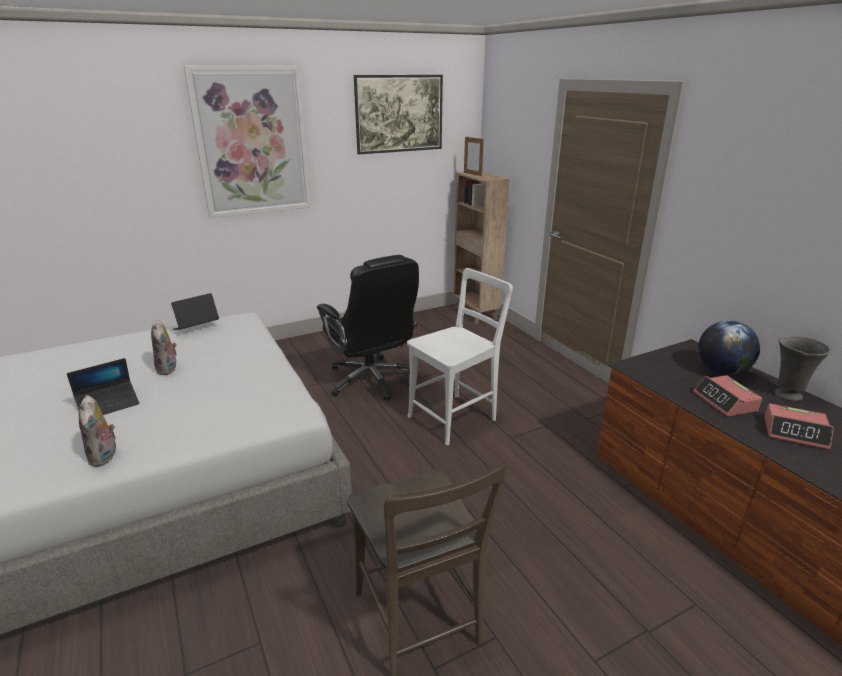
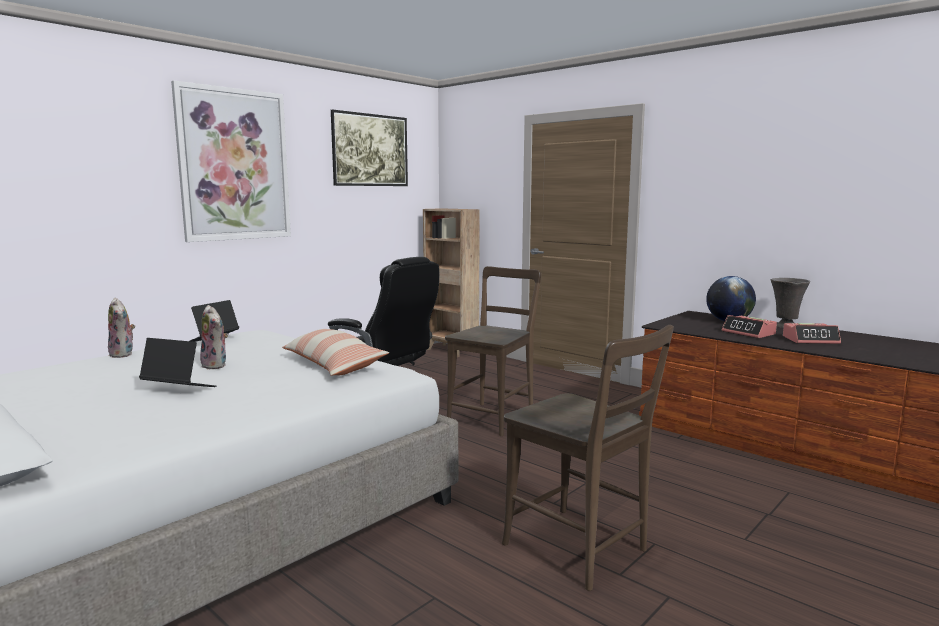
camera: 20 degrees left, 15 degrees down
laptop [67,358,140,415] -> laptop turned 105 degrees counterclockwise [139,338,217,387]
plush toy [79,395,116,467] -> plush toy moved to [108,298,135,358]
white chair [407,268,513,445] -> brown chair [445,266,541,436]
picture frame [464,136,484,176] -> none
none -> pillow [282,329,389,376]

